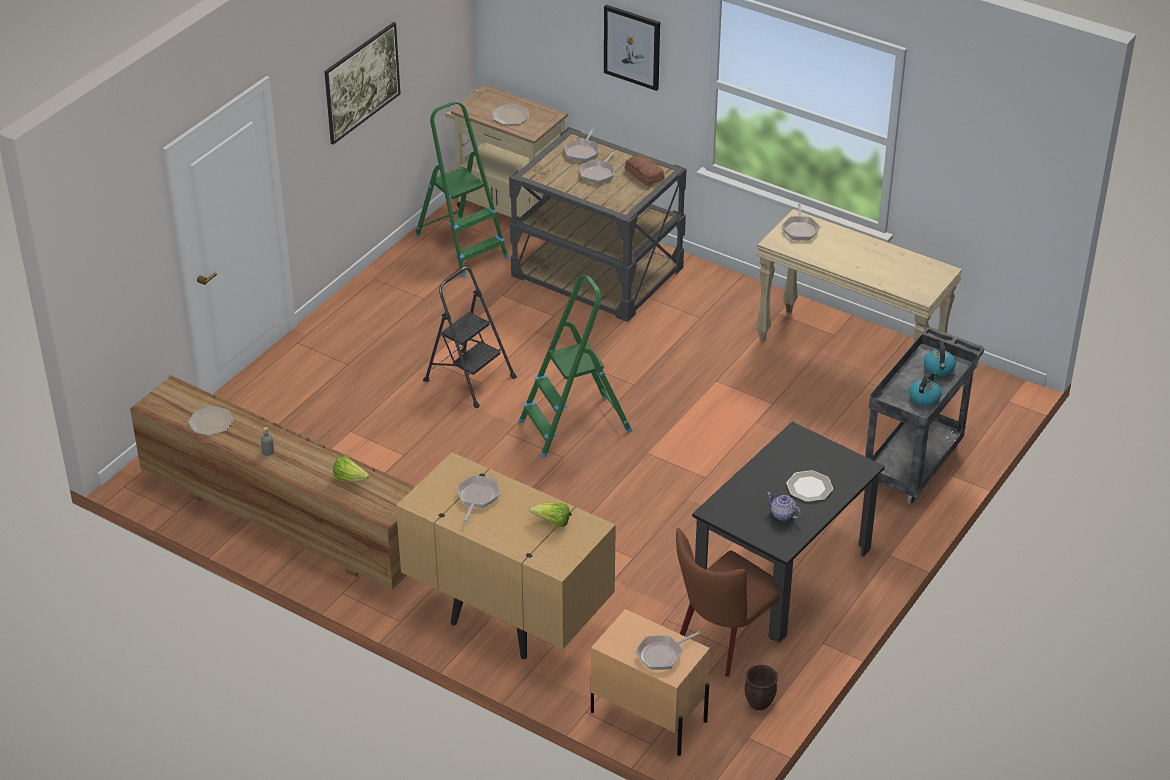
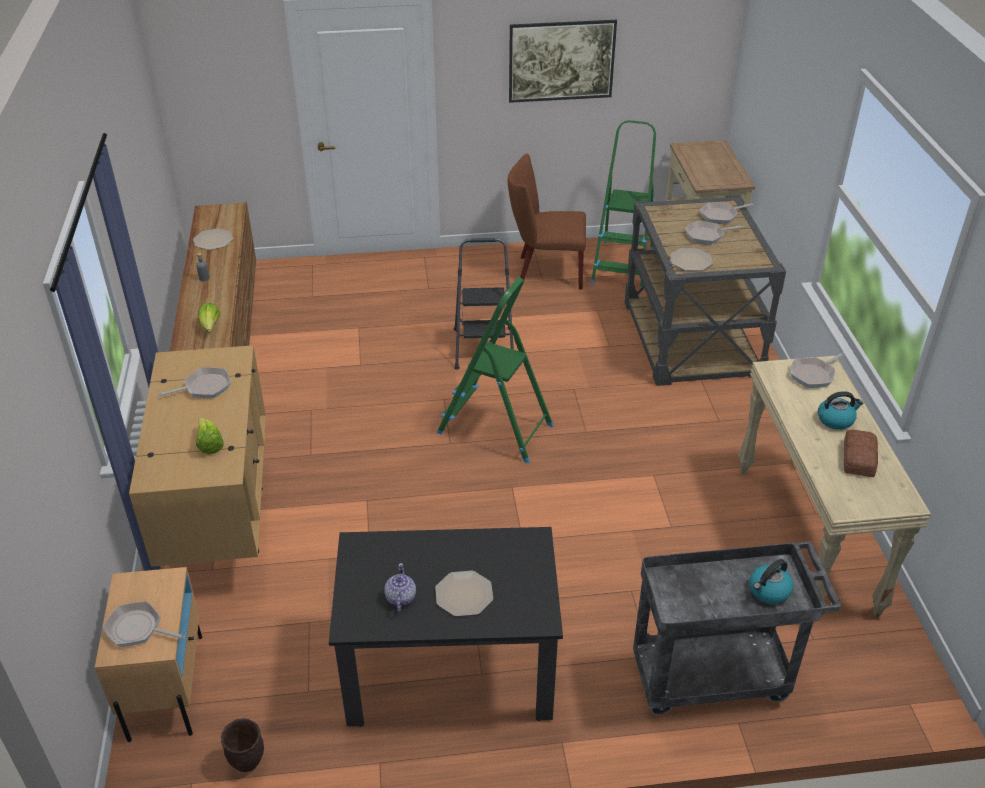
camera: 50 degrees right, 0 degrees up
plate [492,104,529,125] -> plate moved to [670,248,713,271]
picture [604,5,660,91] -> none
bread [625,155,664,186] -> bread moved to [844,430,878,477]
brown chair [676,528,780,677] -> brown chair moved to [508,154,586,290]
kettle [909,372,942,406] -> kettle moved to [818,391,863,430]

